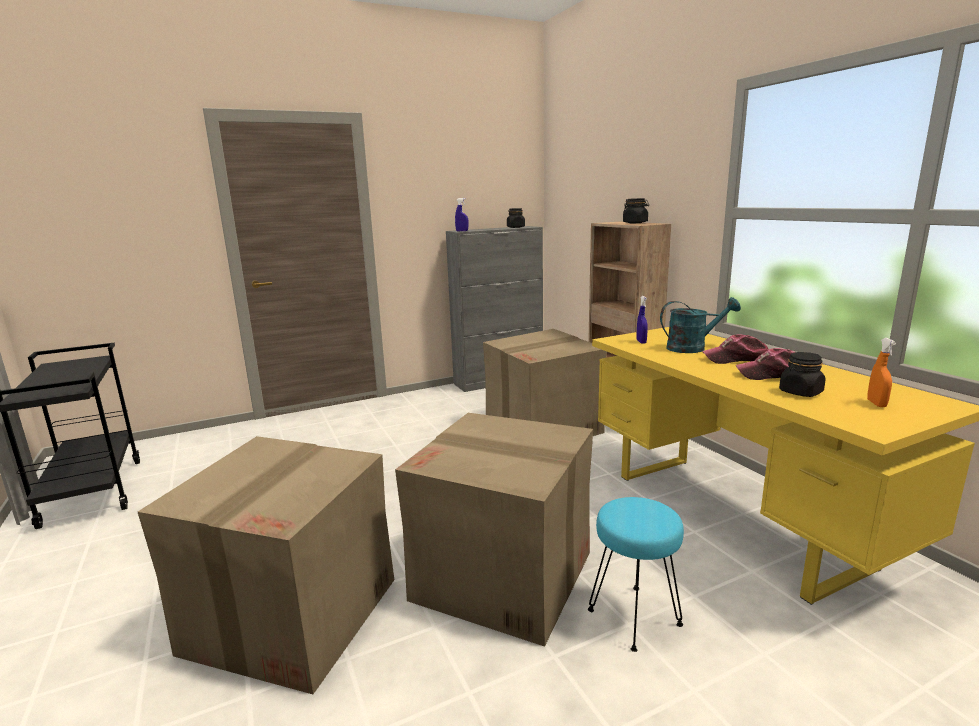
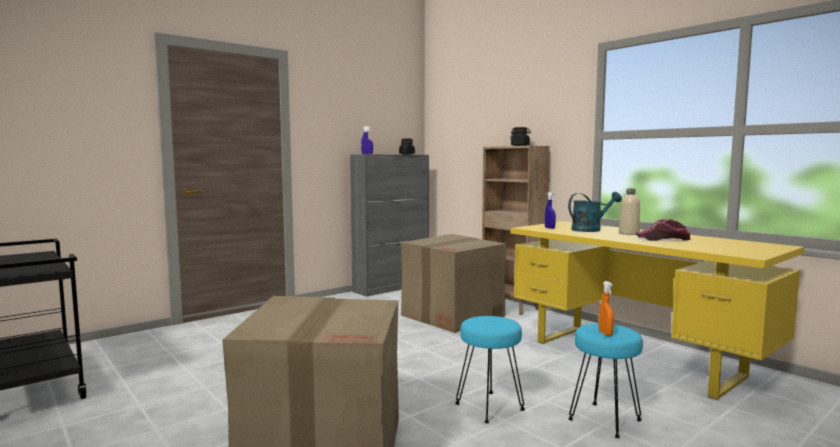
camera: 15 degrees left, 10 degrees down
cardboard box [395,413,593,647] -> turquoise stool [455,316,525,423]
cap [702,334,769,364] -> beige bottle [619,189,640,235]
black jar [779,352,826,397] -> none
orange spray bottle [867,338,896,407] -> orange spray bottle moved to [599,281,614,336]

